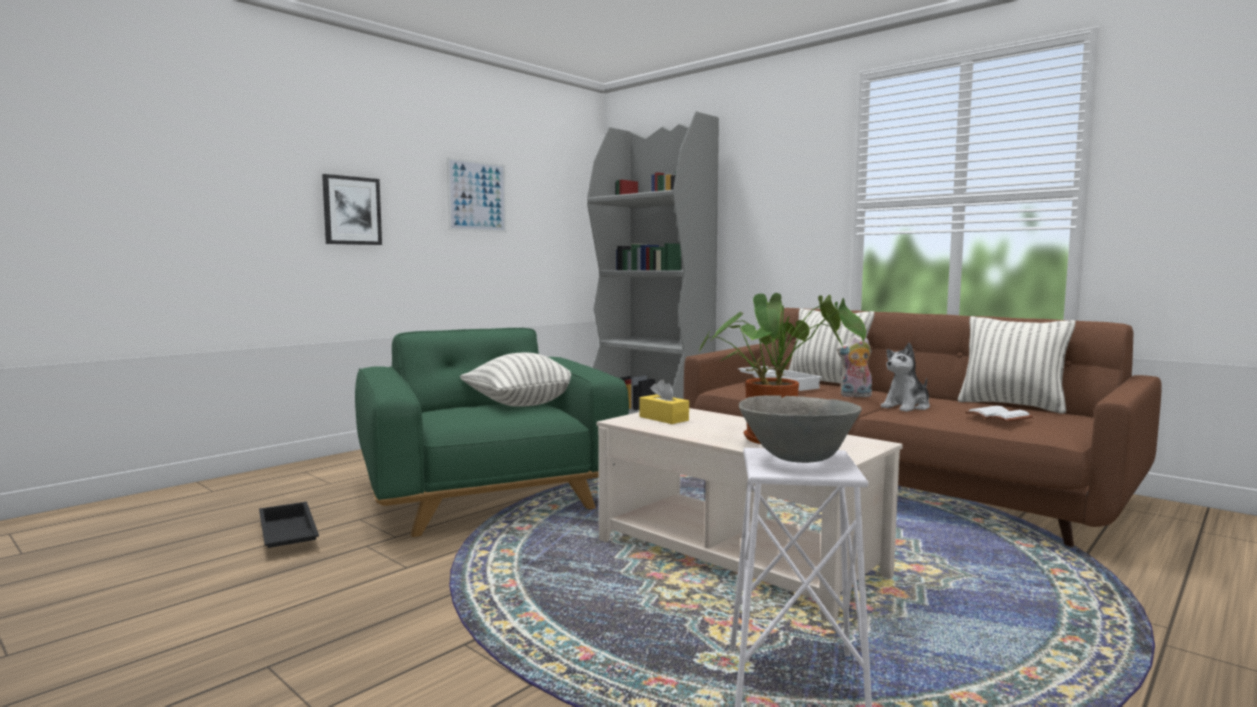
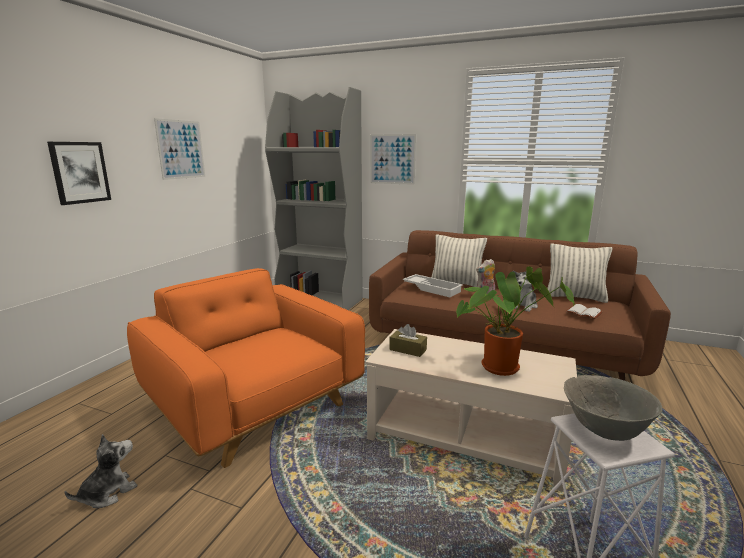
camera: 20 degrees left, 10 degrees up
black tray [259,502,319,548] -> plush toy [64,434,138,508]
green armchair [355,328,629,537] -> orange armchair [127,268,365,468]
pillow [460,353,571,407] -> none
yellow tissue box [639,379,689,424] -> brown tissue box [389,324,427,357]
none -> picture [370,134,416,185]

